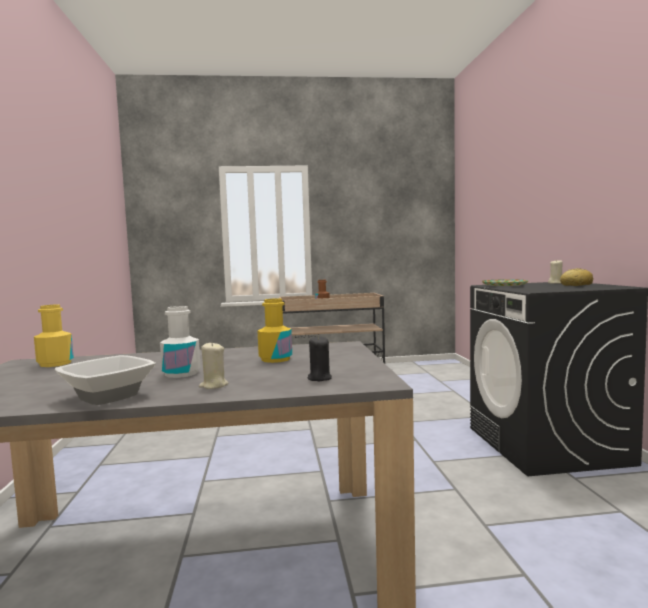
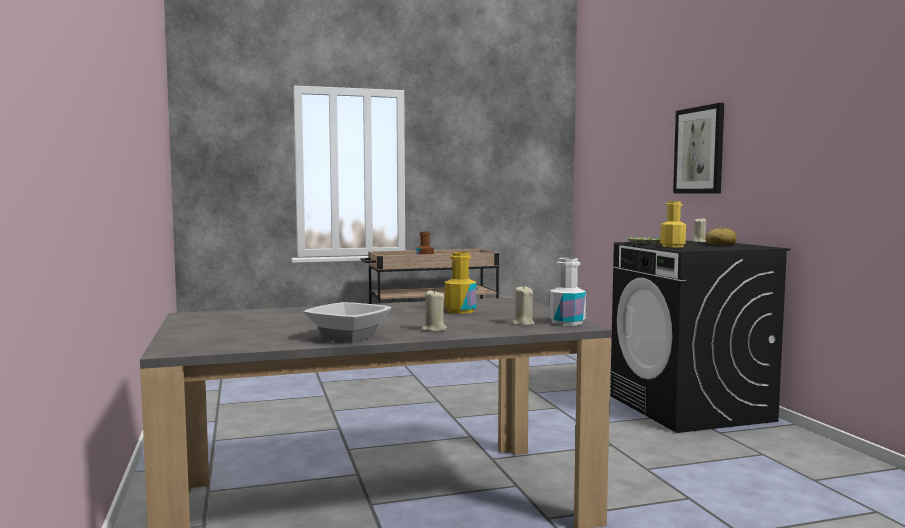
camera: 10 degrees left, 0 degrees up
yellow bottle [34,305,74,367] -> yellow bottle moved to [660,201,686,247]
white bottle [160,306,201,378] -> white bottle moved to [549,258,586,326]
black candle [308,336,332,381] -> beige candle [511,285,535,326]
none -> picture [673,103,724,194]

